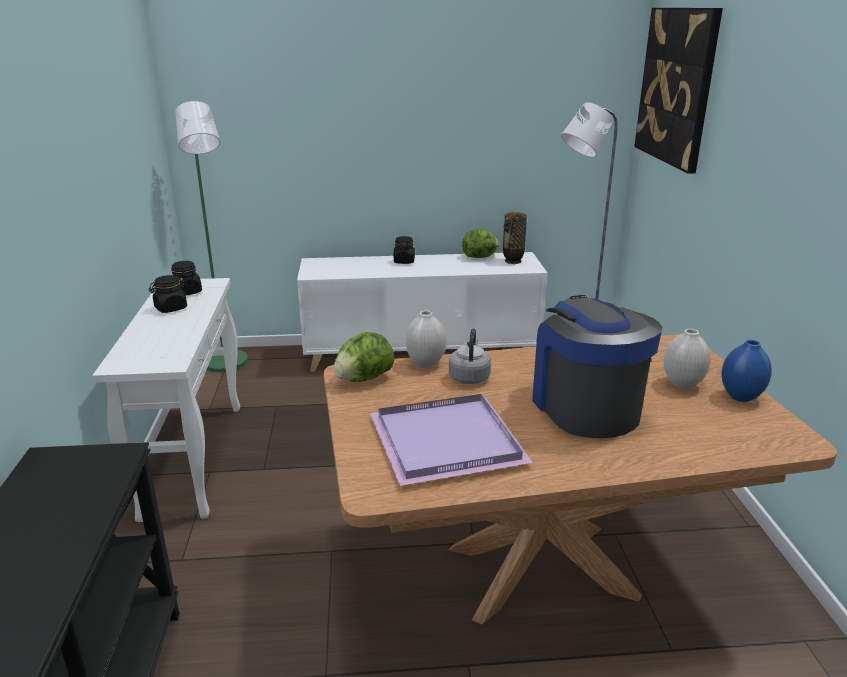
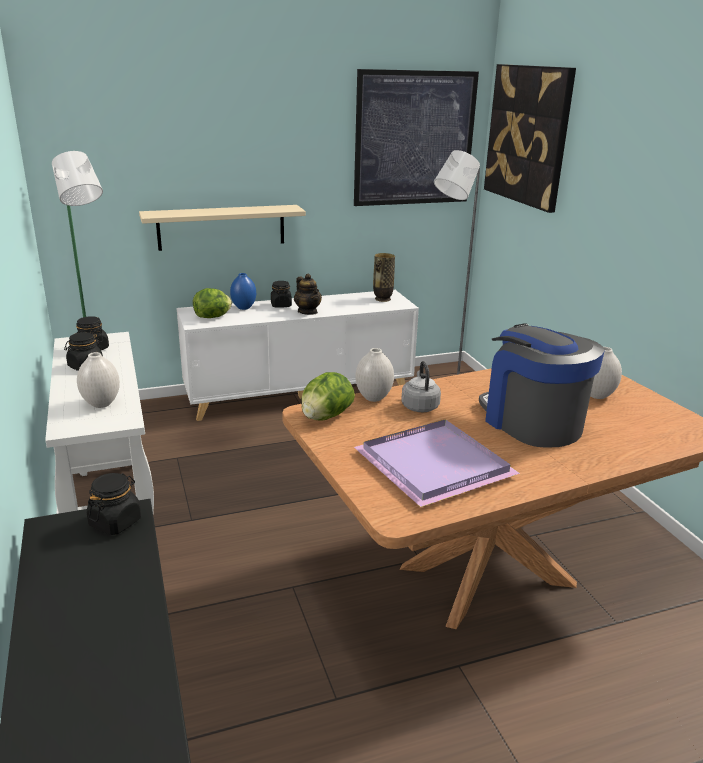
camera: 15 degrees left, 0 degrees up
lettuce [462,229,499,258] -> lettuce moved to [193,288,232,318]
blue vase [722,340,772,402] -> blue vase moved to [230,273,256,310]
none -> white vase [77,352,120,408]
none -> black jar [87,473,141,535]
none -> beige shelf [139,205,306,251]
none -> teapot [294,274,322,315]
none -> picture [354,69,479,206]

